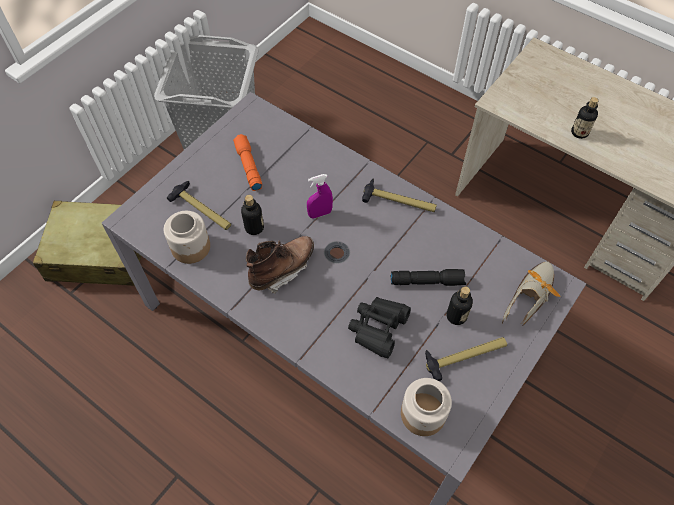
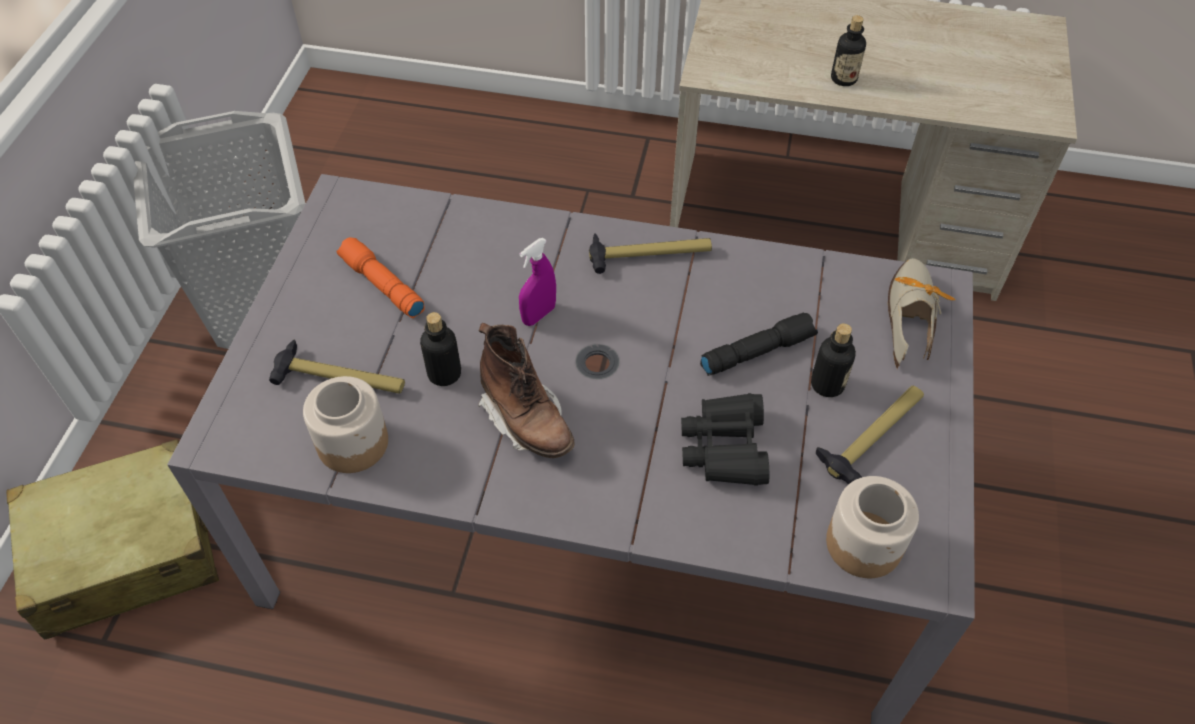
camera: 25 degrees left, 5 degrees down
brown boot [246,236,314,294] -> brown boot turned 120 degrees clockwise [478,323,574,458]

